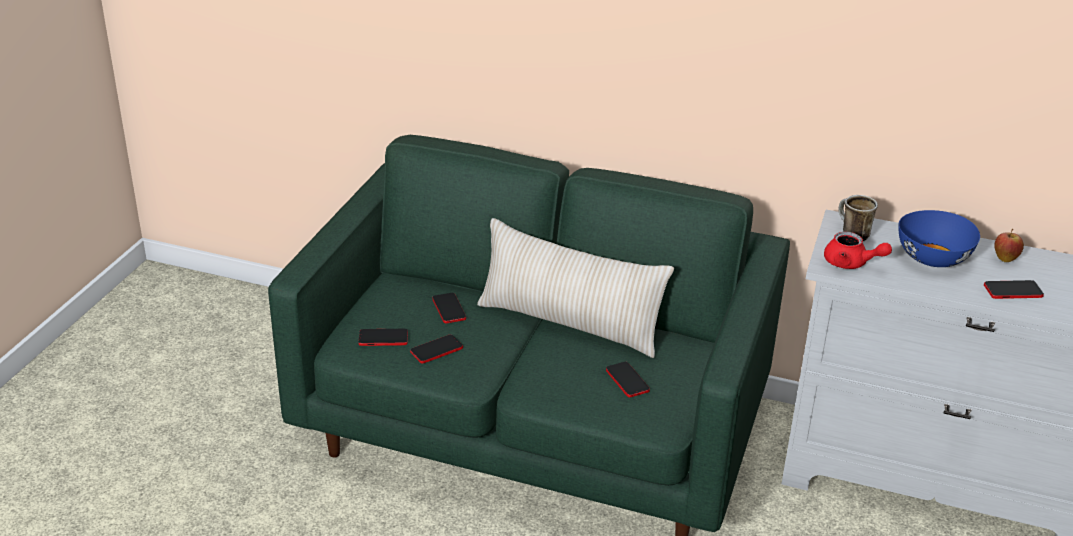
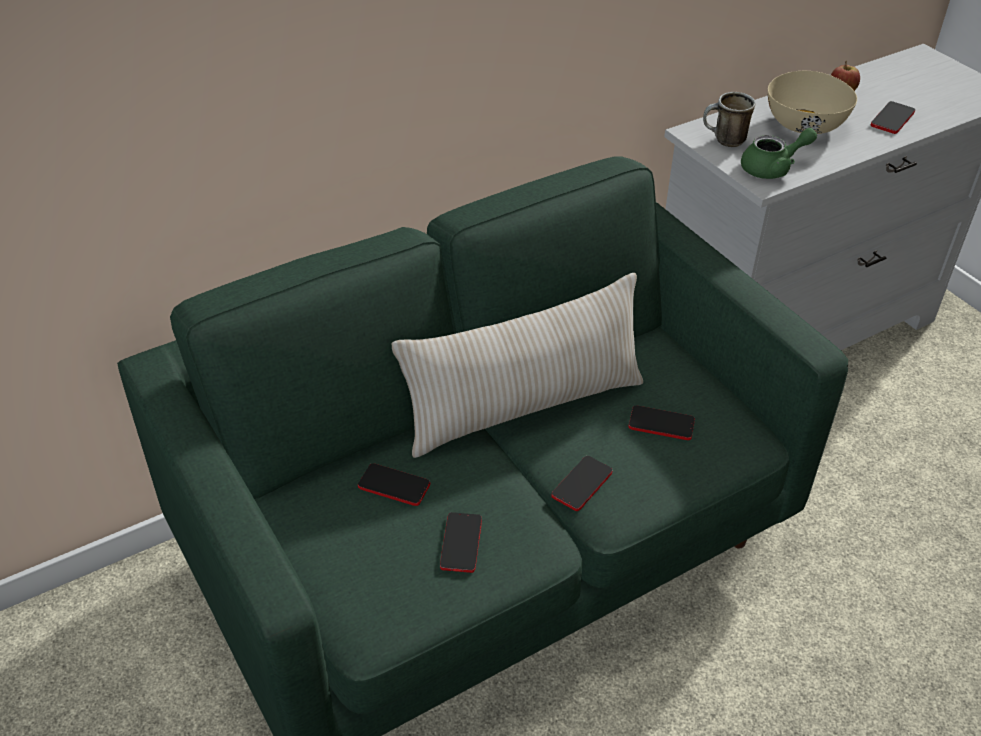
camera: 50 degrees left, 10 degrees up
phone [358,329,408,346] -> phone moved to [552,456,613,511]
red teapot [824,232,892,269] -> green teapot [741,128,817,179]
blue bowl [899,210,980,267] -> beige bowl [768,71,857,134]

